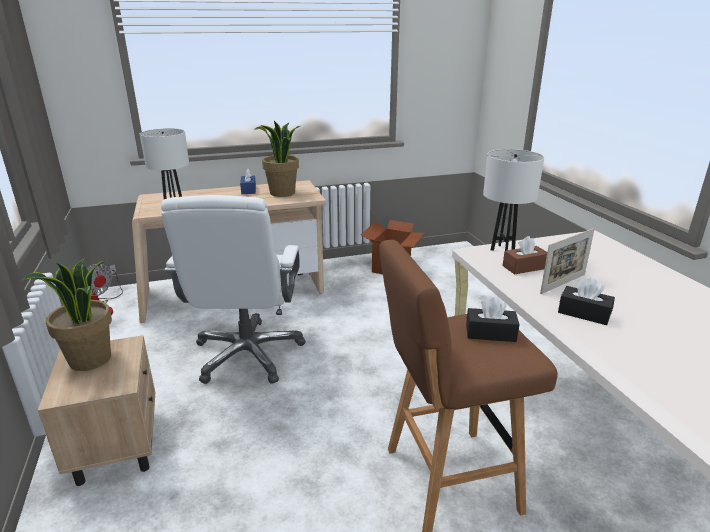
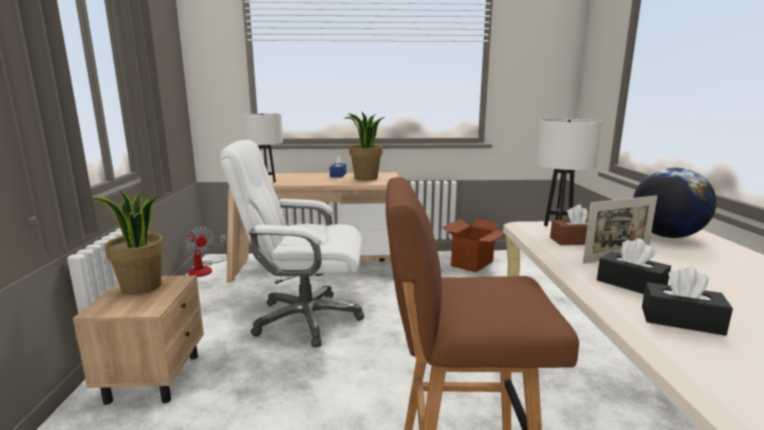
camera: 15 degrees right, 10 degrees down
white office chair [161,195,306,384] -> white office chair turned 75 degrees clockwise [220,140,364,348]
black tissue box [466,297,520,342] -> black tissue box moved to [642,267,733,336]
none -> globe [633,168,717,238]

